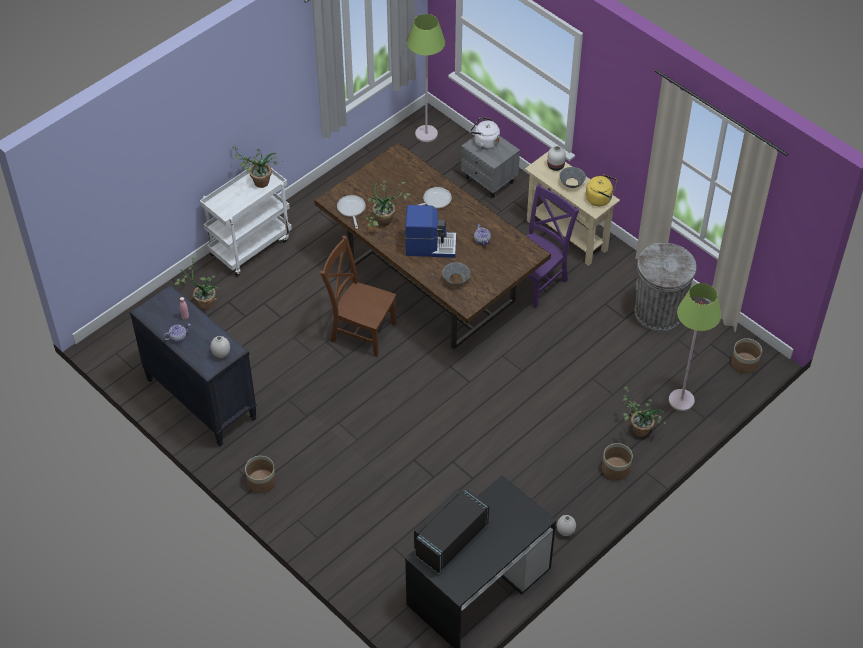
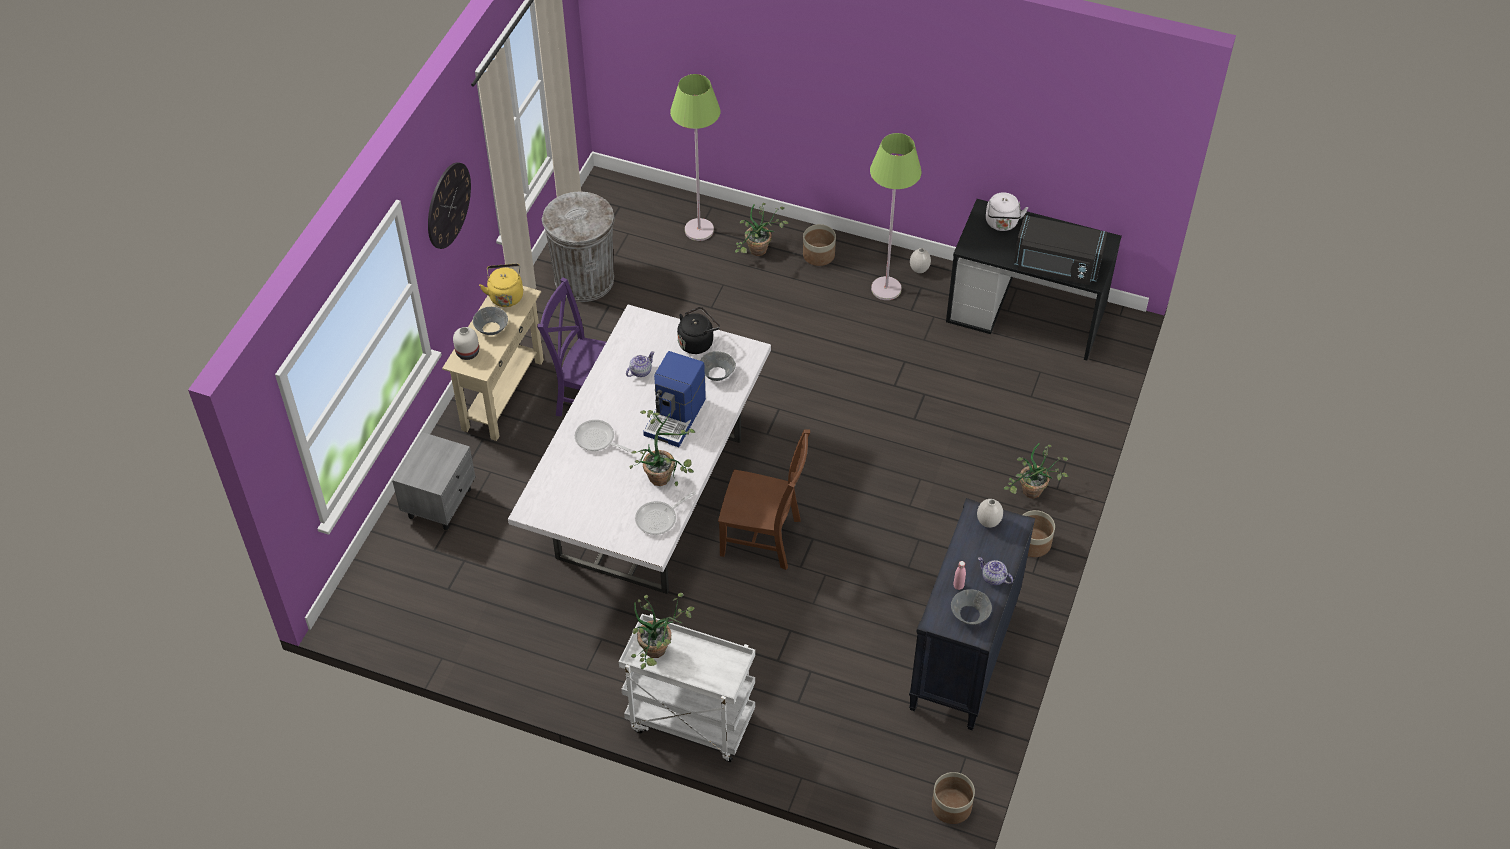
camera: 115 degrees left, 0 degrees up
potted plant [175,257,218,310] -> potted plant moved to [1004,443,1069,499]
brown dining table [314,142,551,350] -> white dining table [508,304,771,594]
brown chair [320,235,396,357] -> brown chair turned 75 degrees counterclockwise [718,429,810,570]
coffee machine [405,205,456,258] -> coffee machine turned 135 degrees counterclockwise [643,351,706,447]
green floor lamp [407,14,445,142] -> green floor lamp moved to [870,133,922,300]
white kettle [470,117,500,149] -> white kettle moved to [986,192,1028,231]
planter [731,338,762,374] -> planter moved to [932,772,975,824]
none -> wall clock [428,162,471,249]
none -> black kettle [677,307,720,354]
none -> grey bowl [951,589,992,625]

